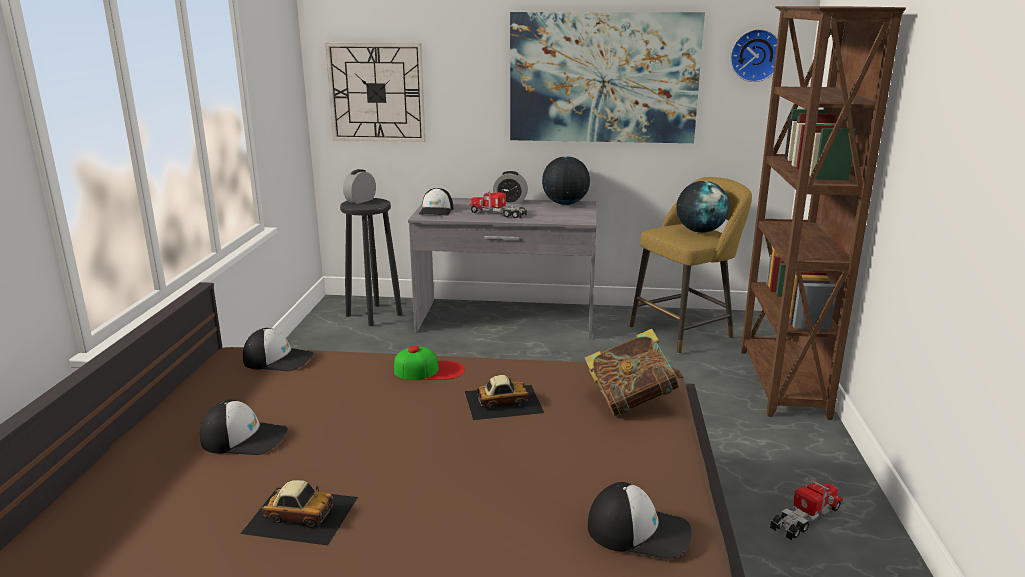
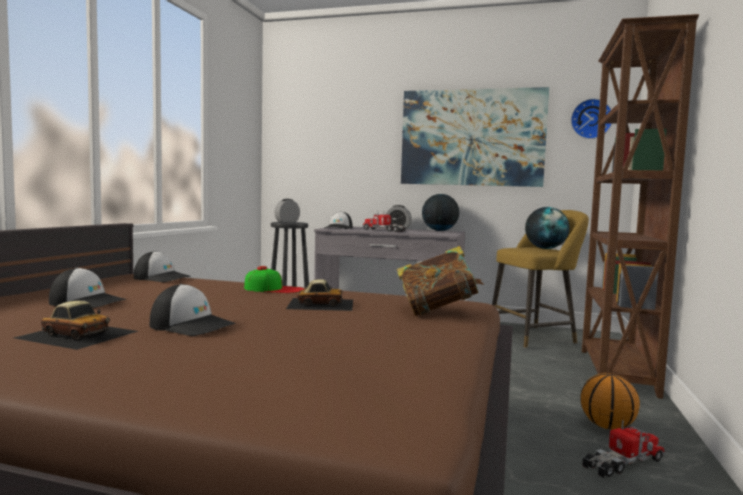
camera: 10 degrees right, 15 degrees down
wall clock [325,43,425,142] -> none
cap [588,482,691,559] -> cap moved to [150,284,236,336]
none -> basketball [580,373,640,430]

